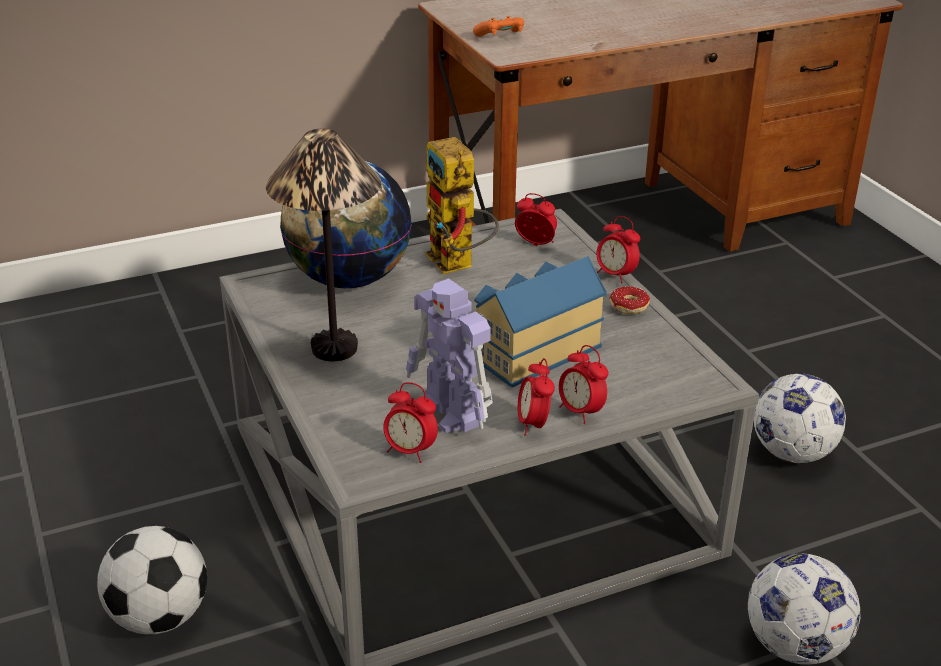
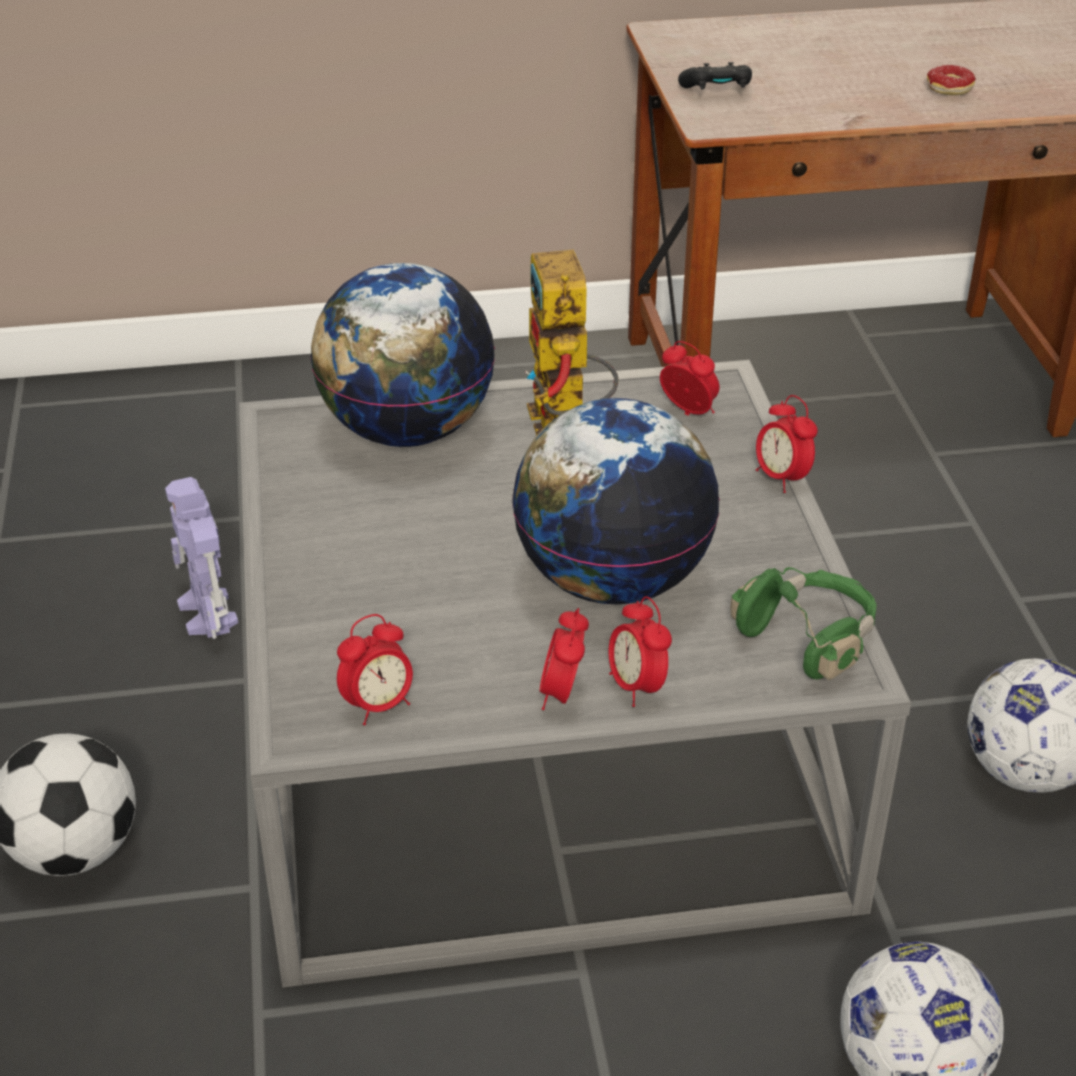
camera: 15 degrees right, 5 degrees up
table lamp [266,129,381,362] -> none
alarm clock [383,382,438,463] -> alarm clock turned 75 degrees counterclockwise [337,614,413,725]
toy robot [406,278,493,433] -> toy robot moved to [165,477,238,639]
orange game controller [473,16,524,37] -> black game controller [678,62,752,90]
toy house [474,256,607,388] -> globe [512,398,720,604]
donut [610,286,650,314] -> donut moved to [927,65,976,95]
none -> green headphones [730,567,876,680]

